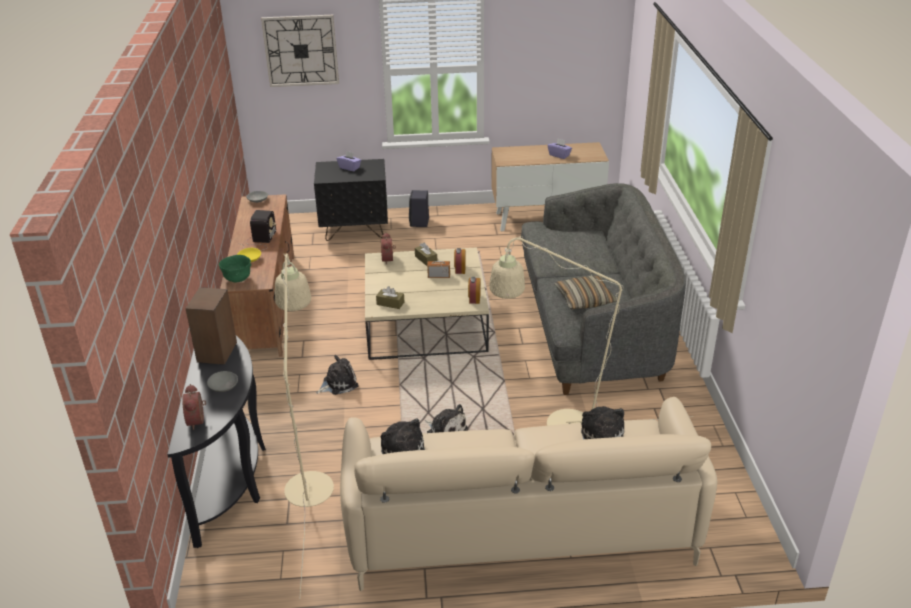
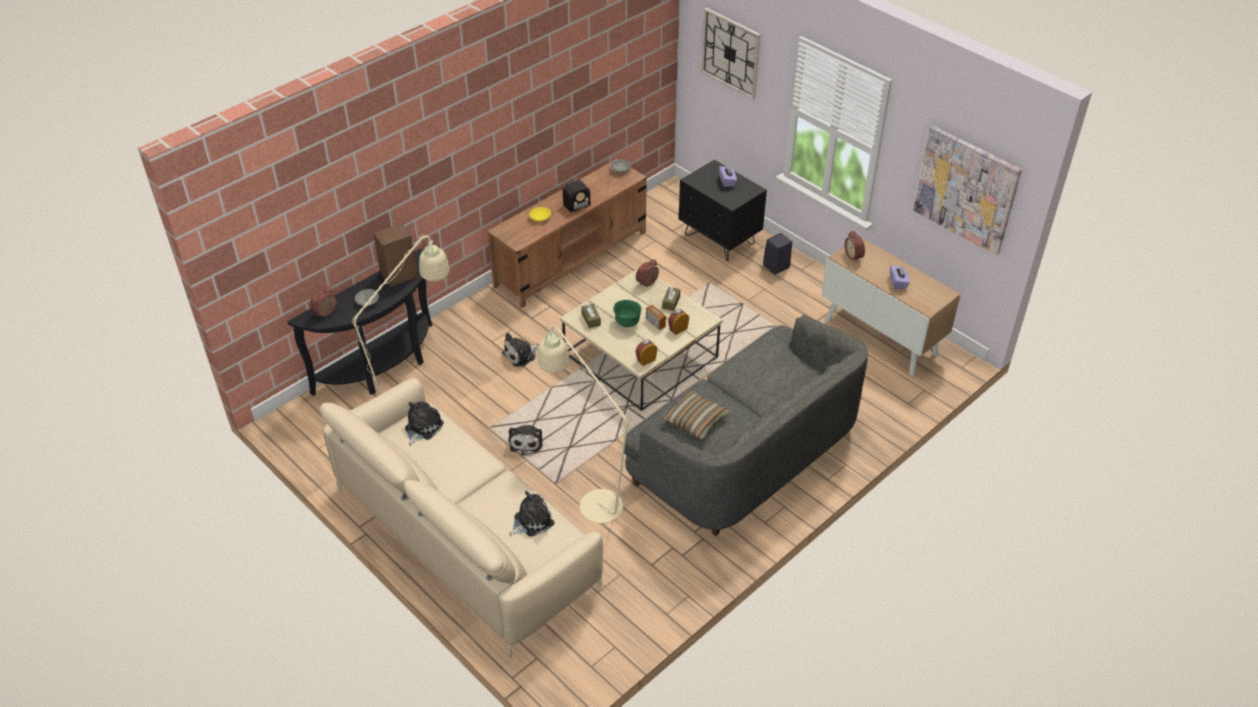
camera: 50 degrees right, 10 degrees up
green bowl [219,255,251,282] -> green bowl moved to [613,300,641,327]
plush toy [316,355,359,395] -> plush toy turned 120 degrees clockwise [502,333,539,367]
none -> alarm clock [845,230,865,262]
none -> picture [913,126,1022,255]

